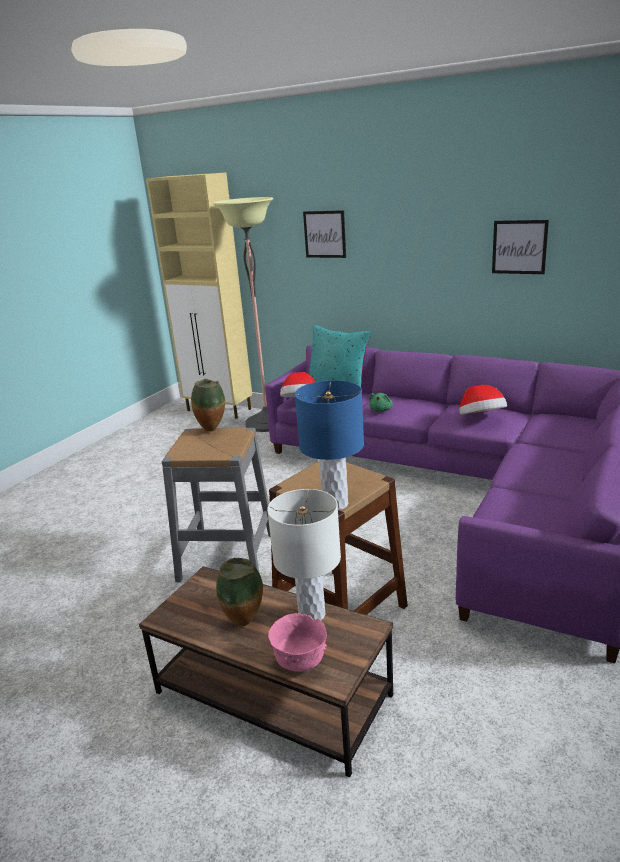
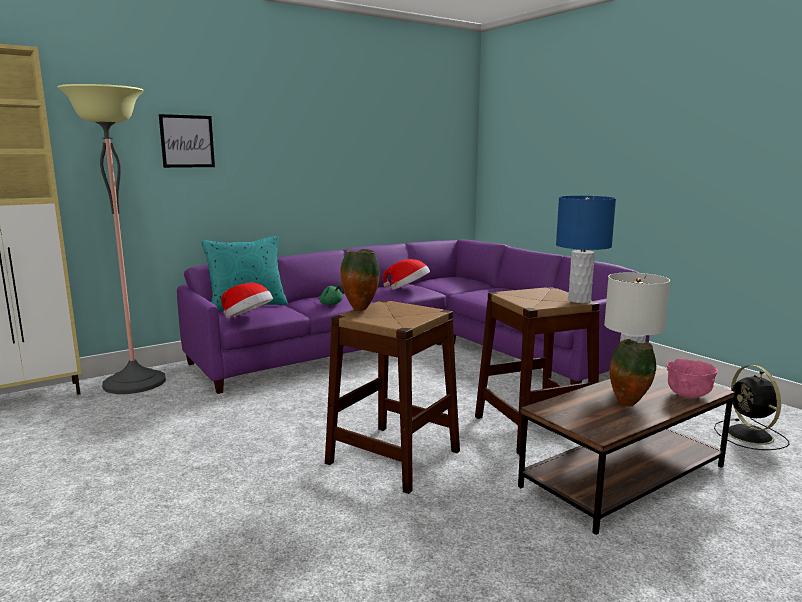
camera: 65 degrees left, 10 degrees down
grey stool [162,428,270,582] -> brown stool [325,300,460,494]
picture [492,220,549,274] -> none
none -> black fan [714,365,789,450]

